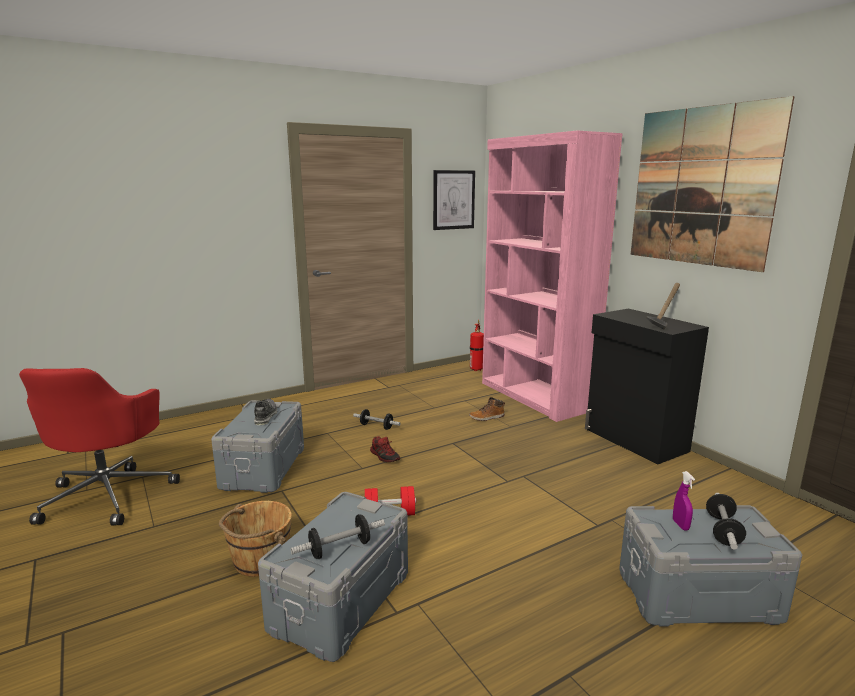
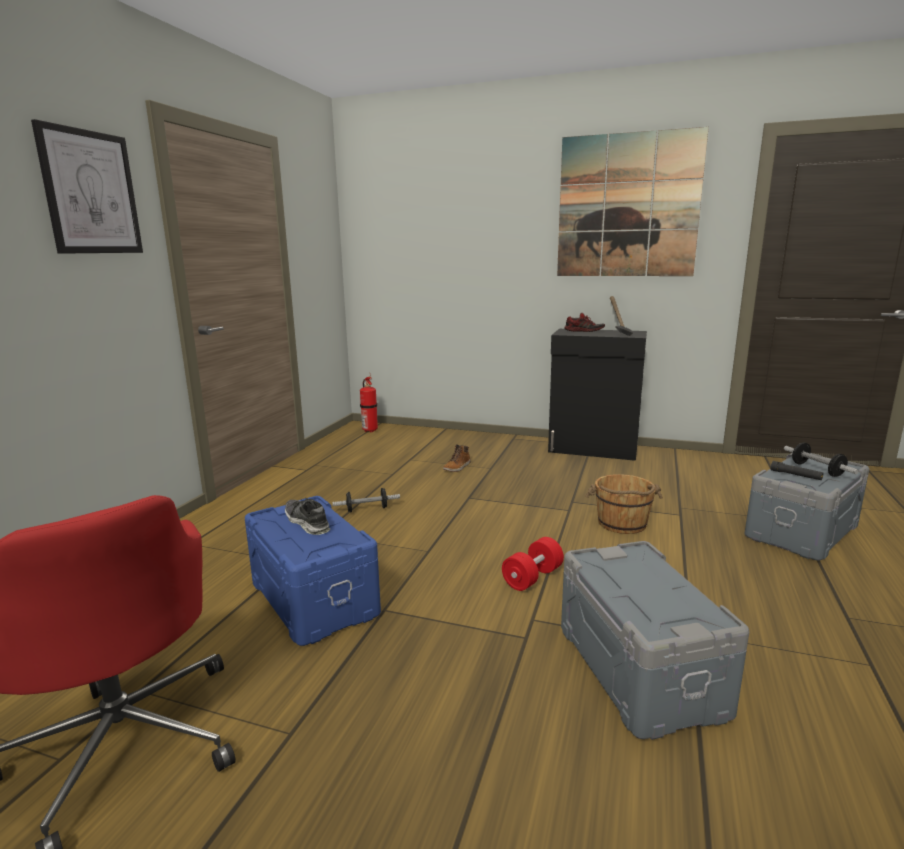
camera: 40 degrees left, 0 degrees up
grey storage box [211,400,304,493] -> blue storage box [245,496,381,646]
brown bucket [219,501,292,577] -> brown bucket moved to [585,474,663,534]
dumbbell [290,514,385,559] -> none
shoe [370,436,400,462] -> shoe moved to [564,313,605,332]
picture [433,170,475,230] -> picture moved to [31,119,143,254]
pink bookcase [482,130,623,422] -> none
purple spray bottle [673,471,695,530] -> black flashlight [770,461,823,480]

